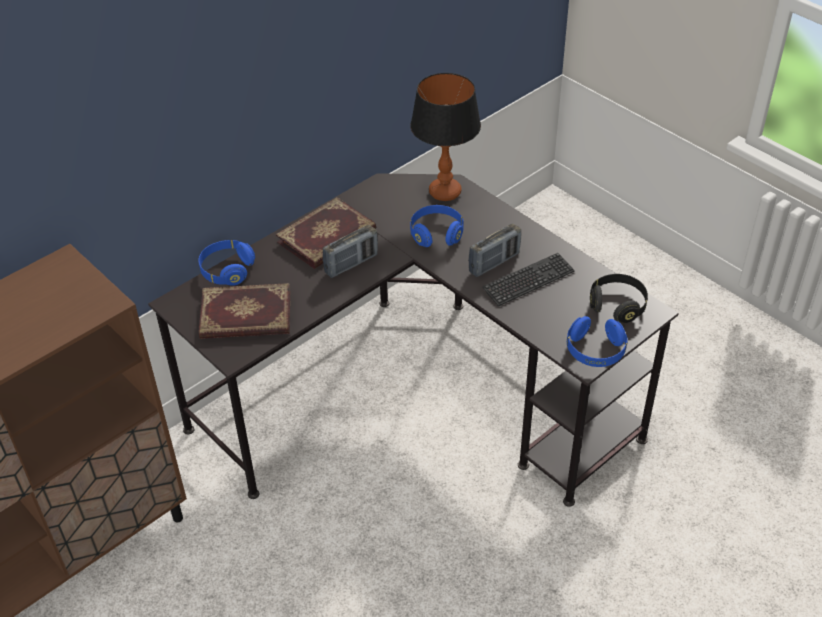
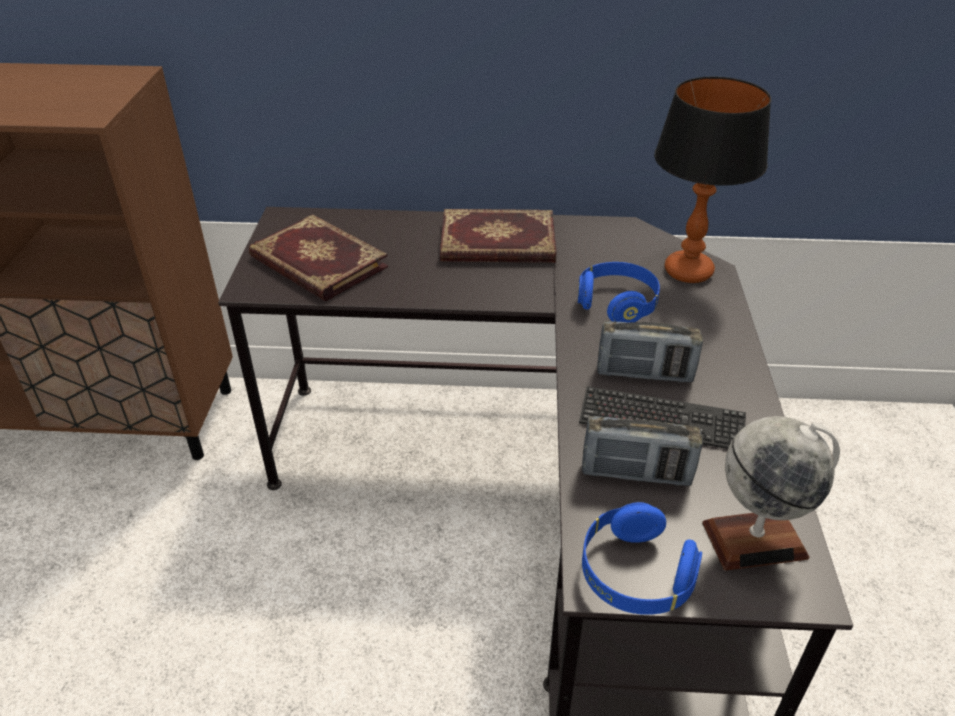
camera: 45 degrees right, 5 degrees down
blue headphones [199,240,255,286] -> none
radio [323,225,378,278] -> radio moved to [582,416,703,486]
black headphones [590,274,648,323] -> globe [702,416,840,571]

